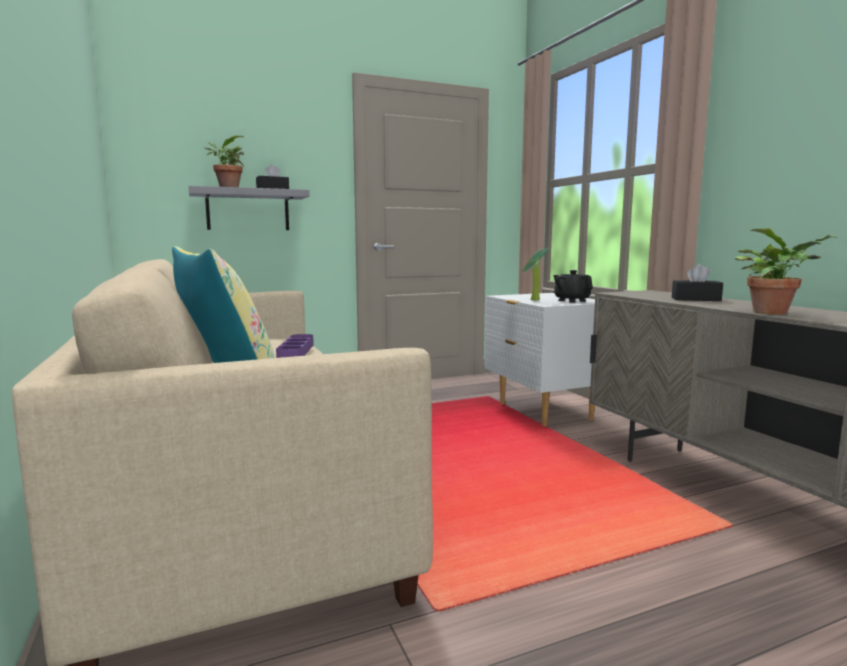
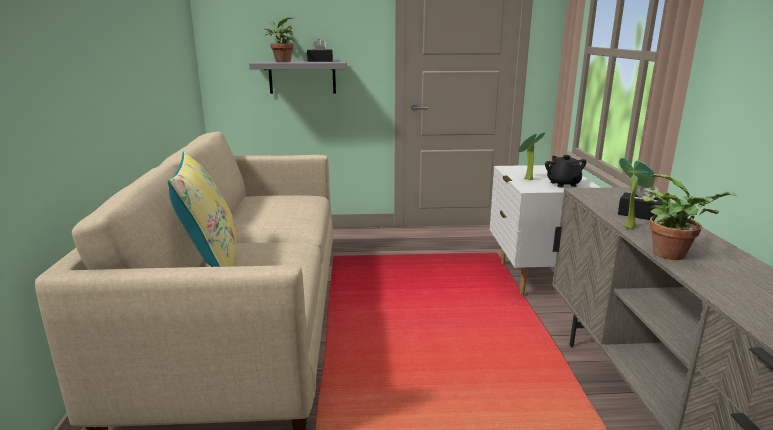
camera: 20 degrees right, 10 degrees up
purple tray [276,334,314,358] -> none
none -> potted plant [619,158,655,229]

